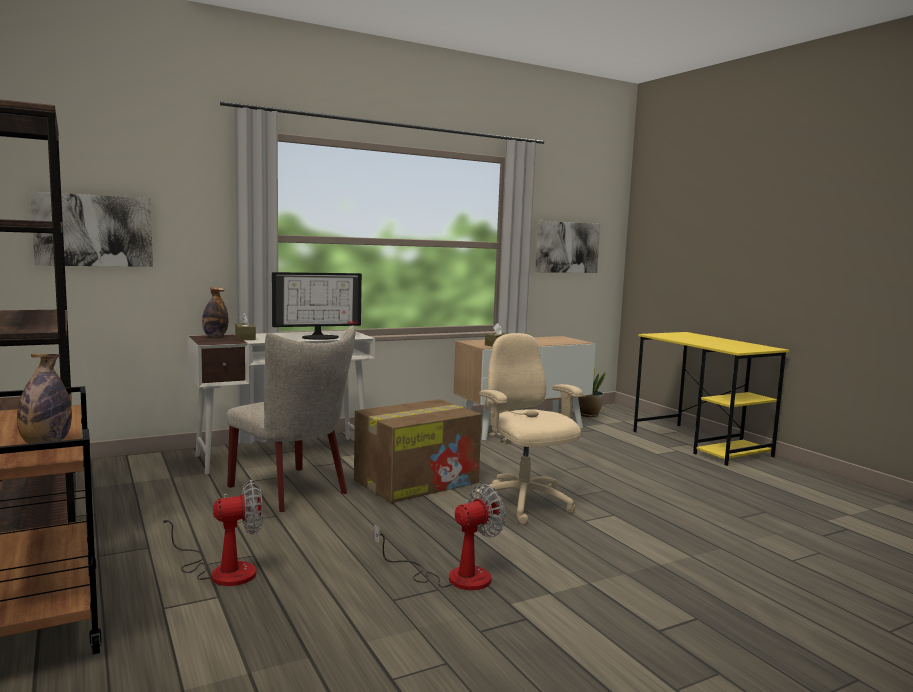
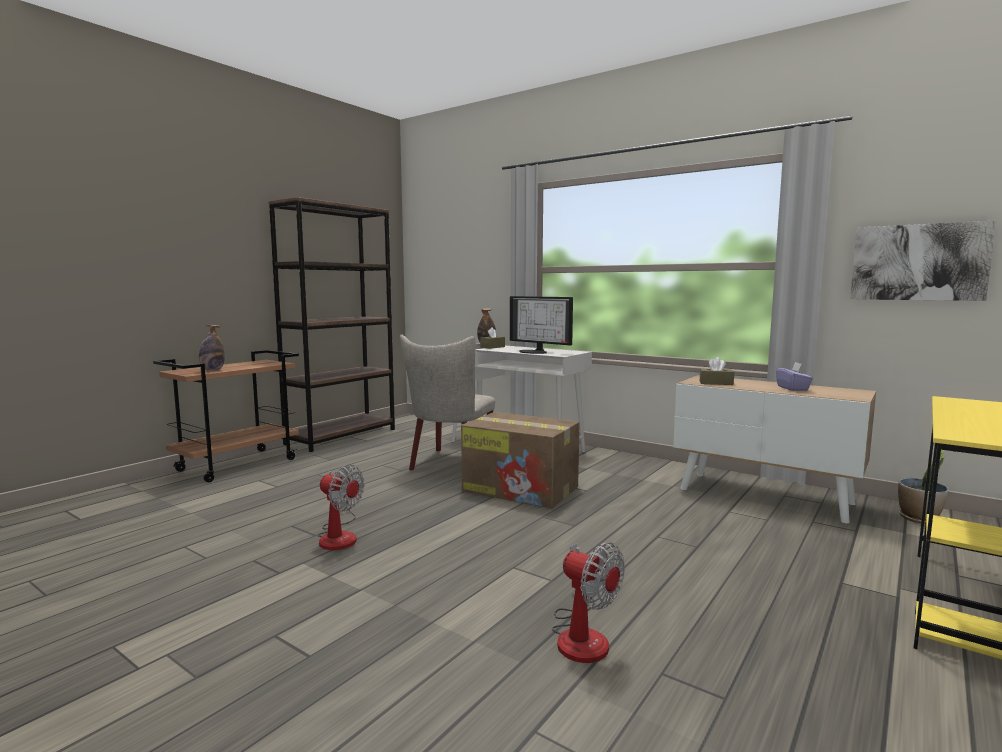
camera: 65 degrees right, 0 degrees up
picture [30,192,153,267] -> none
fan [163,480,263,586] -> fan moved to [552,542,625,663]
beige office chair [472,333,583,524] -> none
none -> purple tissue box [776,362,813,391]

